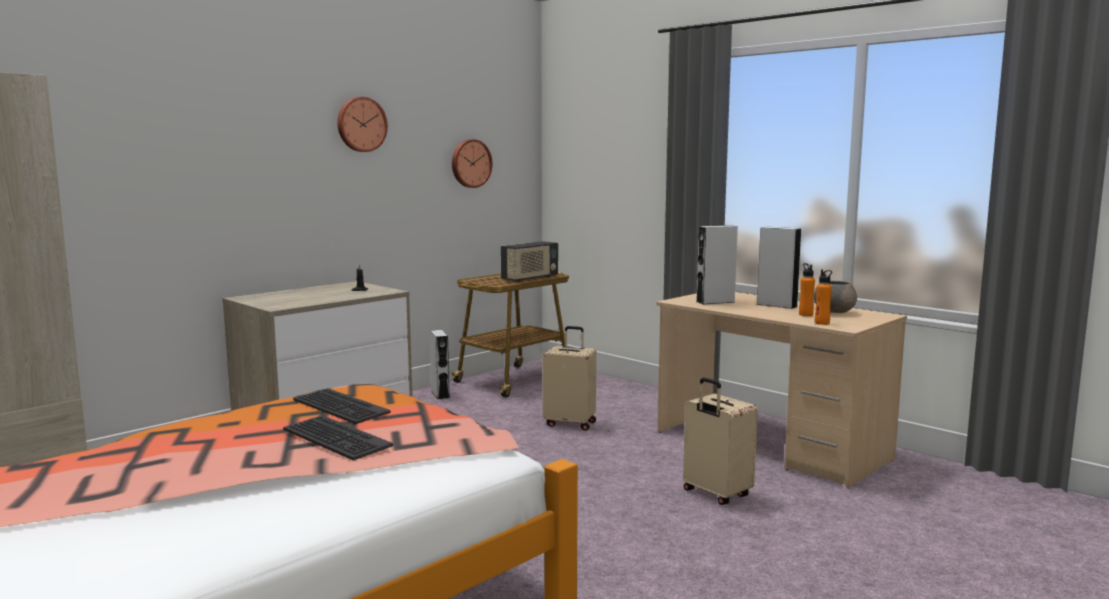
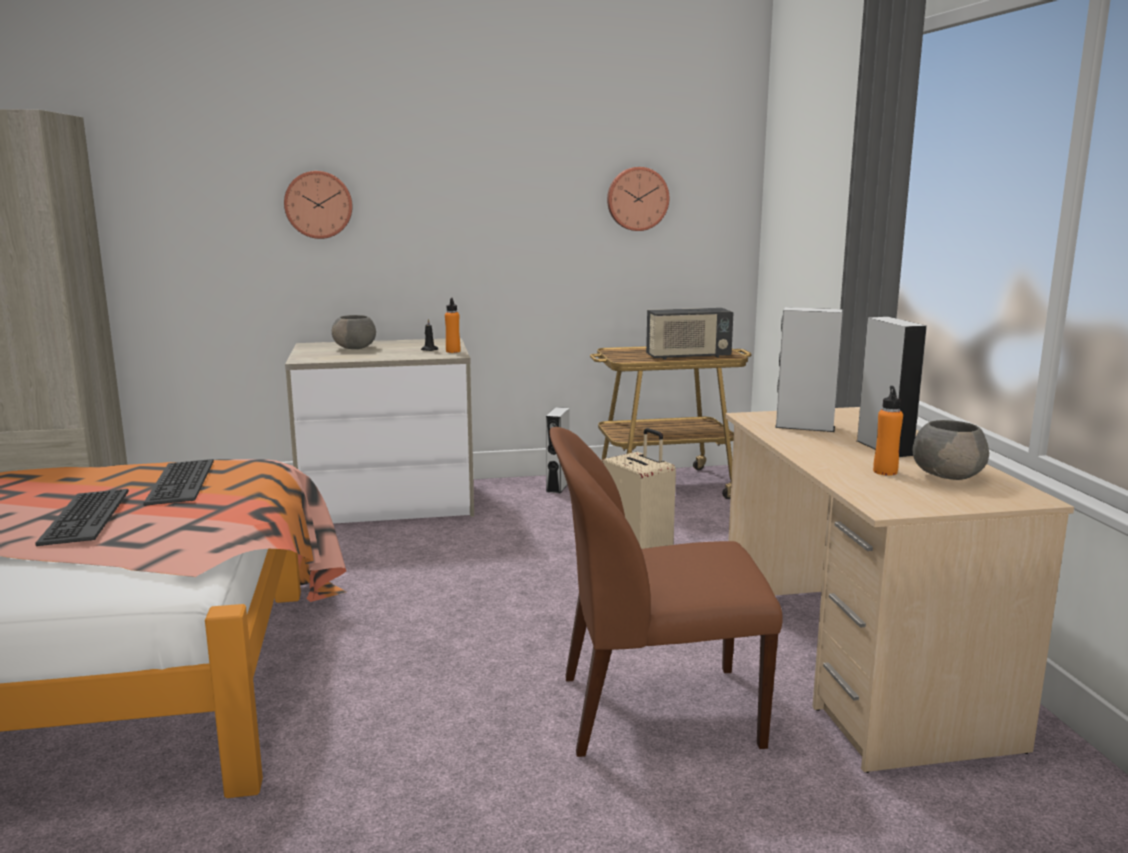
camera: 35 degrees right, 5 degrees up
wall clock [337,97,388,152] -> wall clock moved to [284,171,353,239]
beige suitcase [683,377,758,505] -> brown chair [549,427,783,757]
orange bottle [815,270,832,325] -> orange bottle moved to [445,298,460,353]
none -> grey bowl [332,315,376,349]

